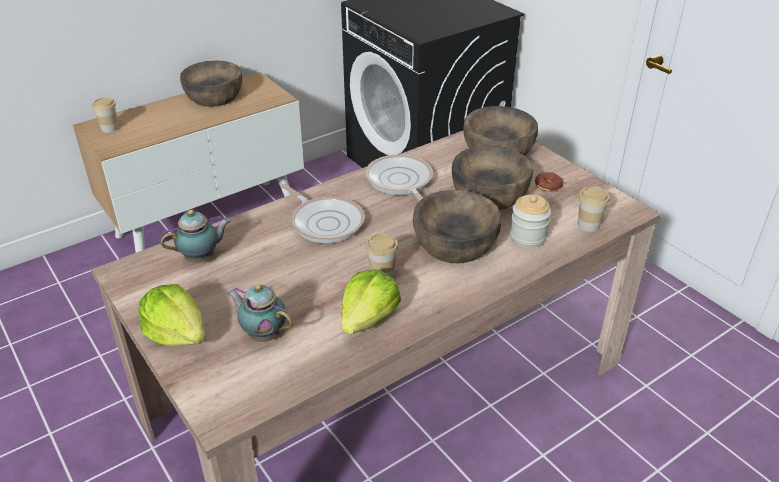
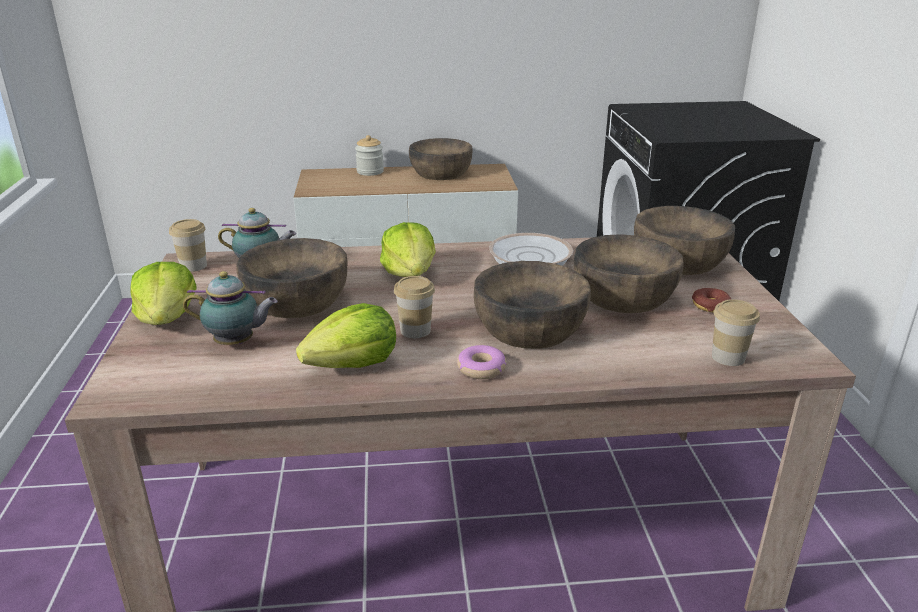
camera: 30 degrees right, 10 degrees down
cup [92,97,119,133] -> cup moved to [169,219,207,272]
teapot [227,284,293,342] -> teapot turned 120 degrees clockwise [183,271,278,345]
frying pan [281,184,365,243] -> lettuce [380,222,436,277]
jar [510,195,551,248] -> jar moved to [355,135,384,176]
none -> brown bowl [236,238,347,318]
none -> donut [457,345,506,379]

